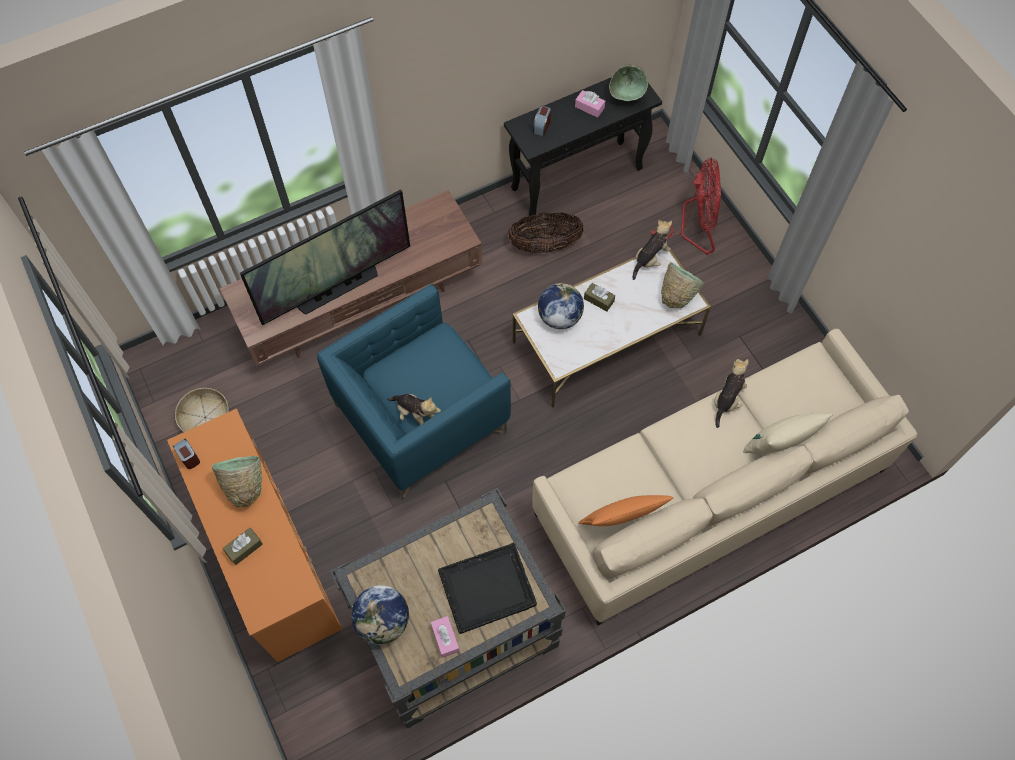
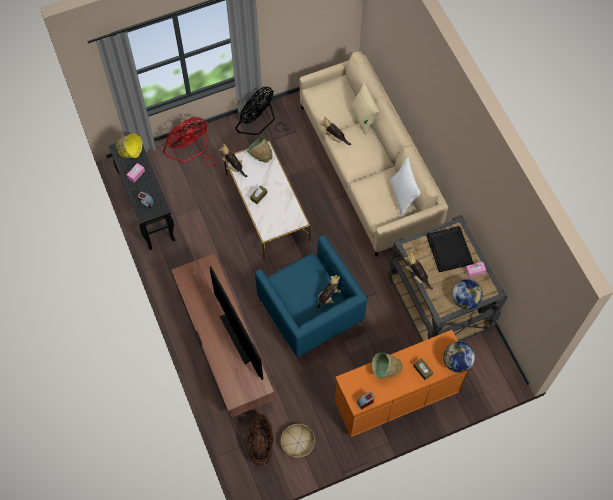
camera: 85 degrees left, 0 degrees up
basket [508,212,584,253] -> basket moved to [247,414,273,466]
globe [538,283,584,329] -> globe moved to [443,342,475,373]
orange pillow [578,495,674,526] -> white pillow [390,157,420,217]
green bowl [609,64,648,101] -> yellow bowl [116,134,142,158]
red fan [650,157,721,255] -> red fan turned 45 degrees counterclockwise [163,117,216,165]
none -> black fan [235,87,289,135]
none -> plush toy [404,253,433,290]

